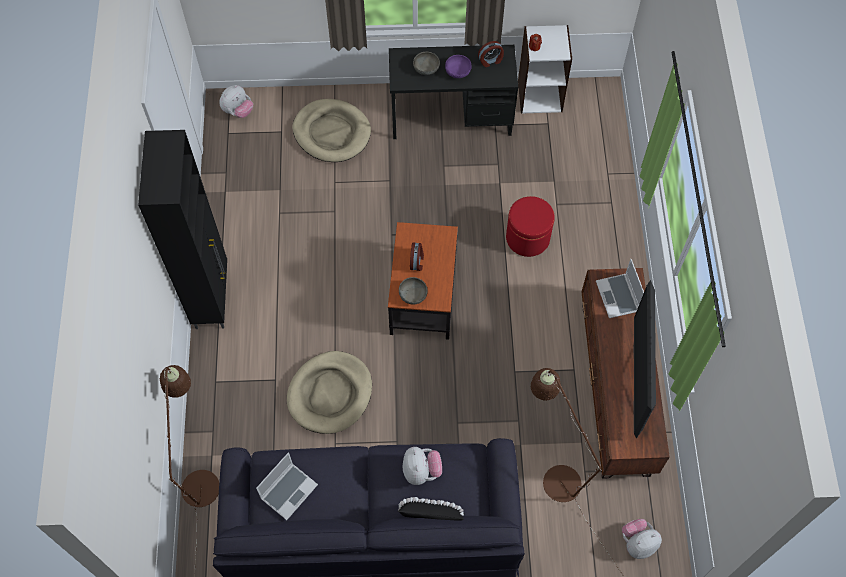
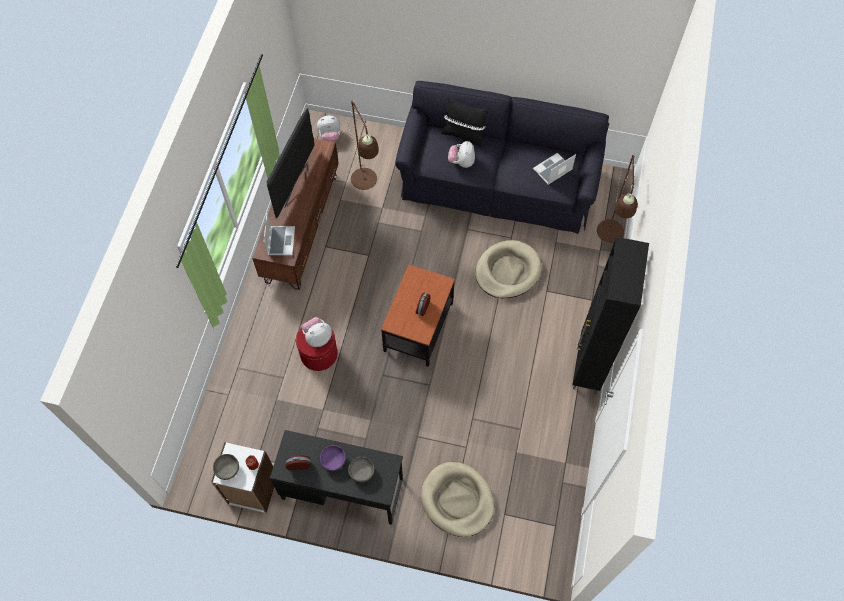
camera: 165 degrees left, 0 degrees up
plush toy [219,85,253,118] -> plush toy moved to [302,317,332,347]
grey bowl [399,277,428,304] -> grey bowl moved to [213,454,239,480]

